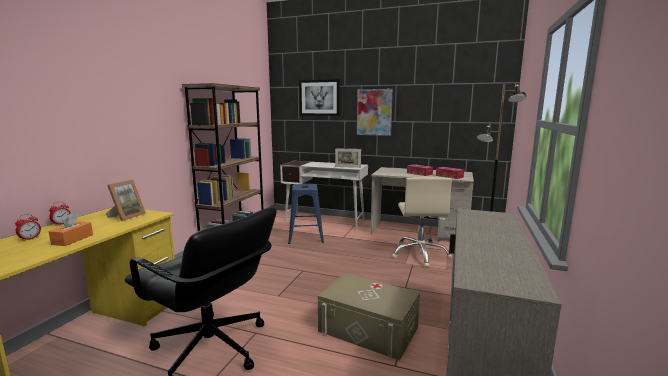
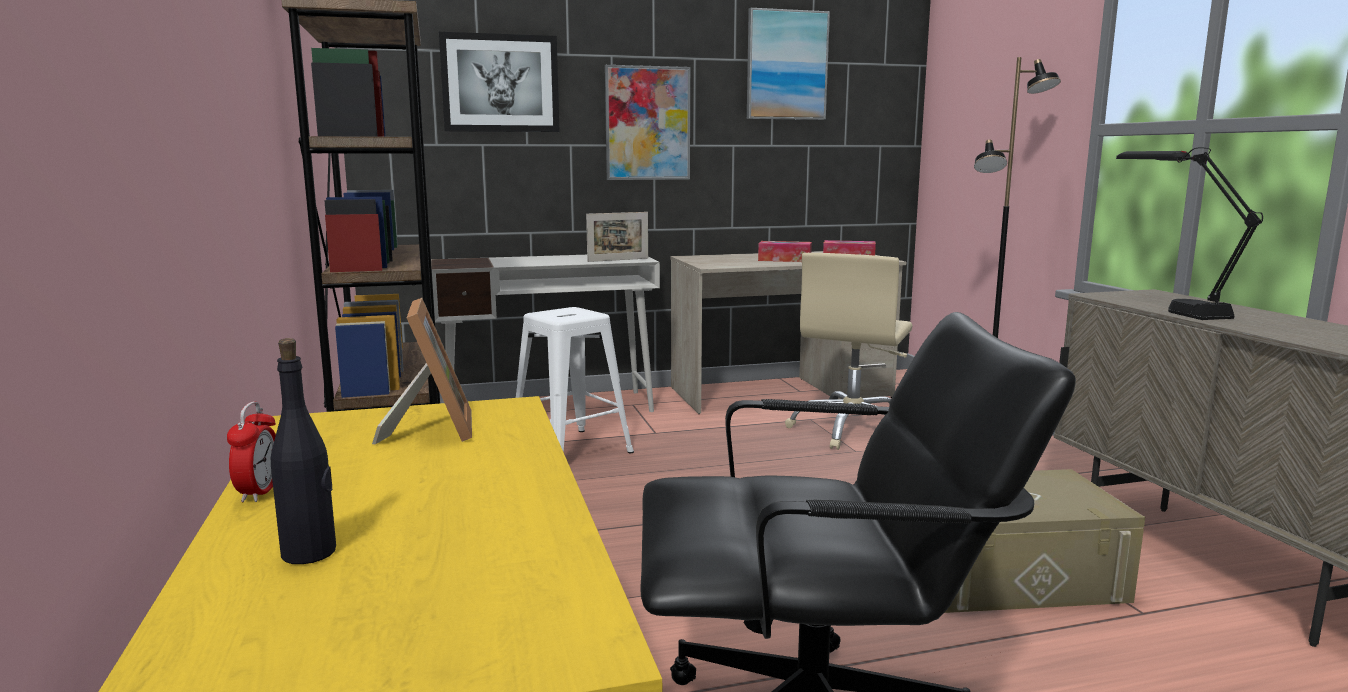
camera: 35 degrees left, 0 degrees up
alarm clock [15,214,41,241] -> black bottle [271,338,336,564]
orange tissue box [49,214,93,246] -> none
blue stool [288,184,324,244] -> white stool [516,307,634,453]
beige office chair [392,177,452,267] -> beige office chair turned 60 degrees clockwise [785,253,913,450]
none -> picture [747,8,830,120]
none -> black table lamp [1116,147,1263,320]

